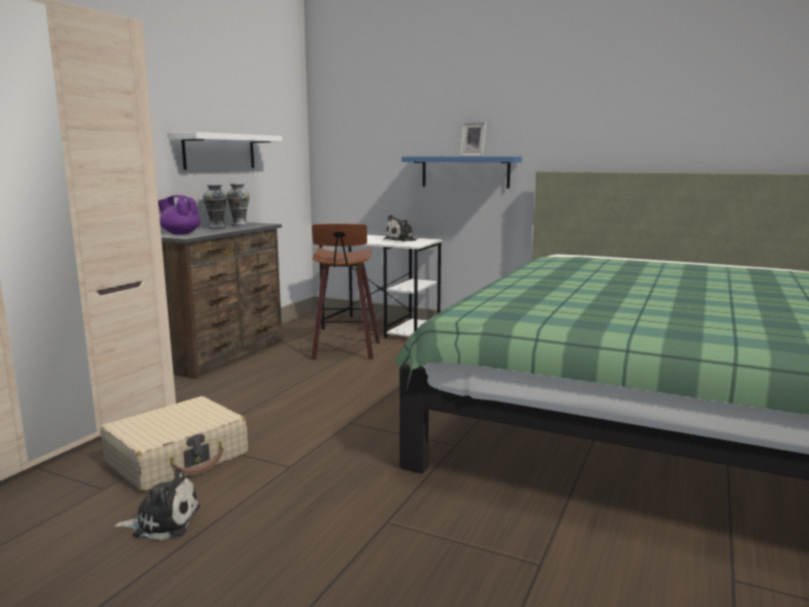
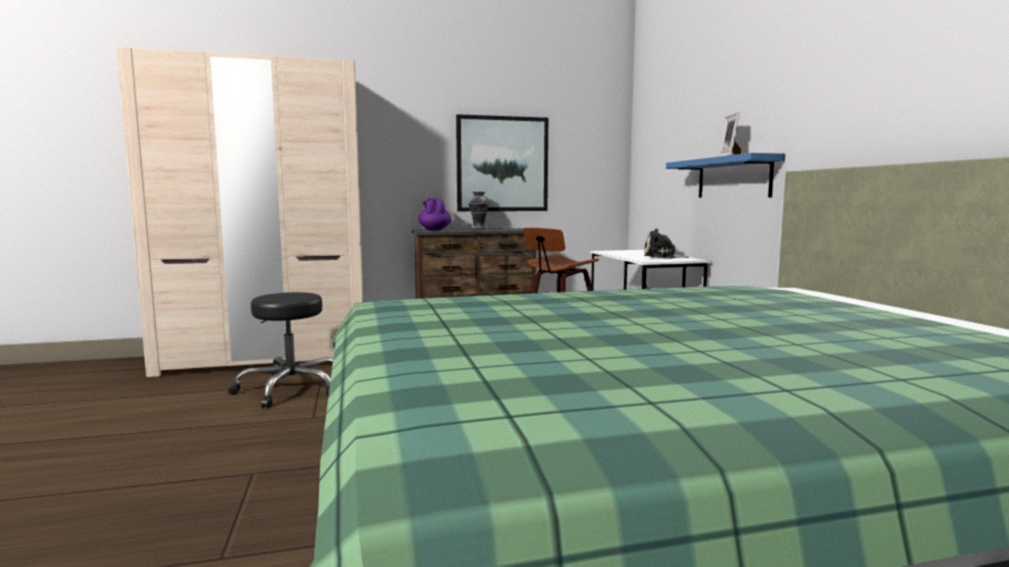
camera: 50 degrees right, 5 degrees down
beige suitcase [100,396,248,492] -> black stool [228,292,333,408]
plush toy [114,468,200,540] -> none
white shelf [171,132,282,170] -> picture [456,114,548,211]
vase [227,183,250,226] -> none

